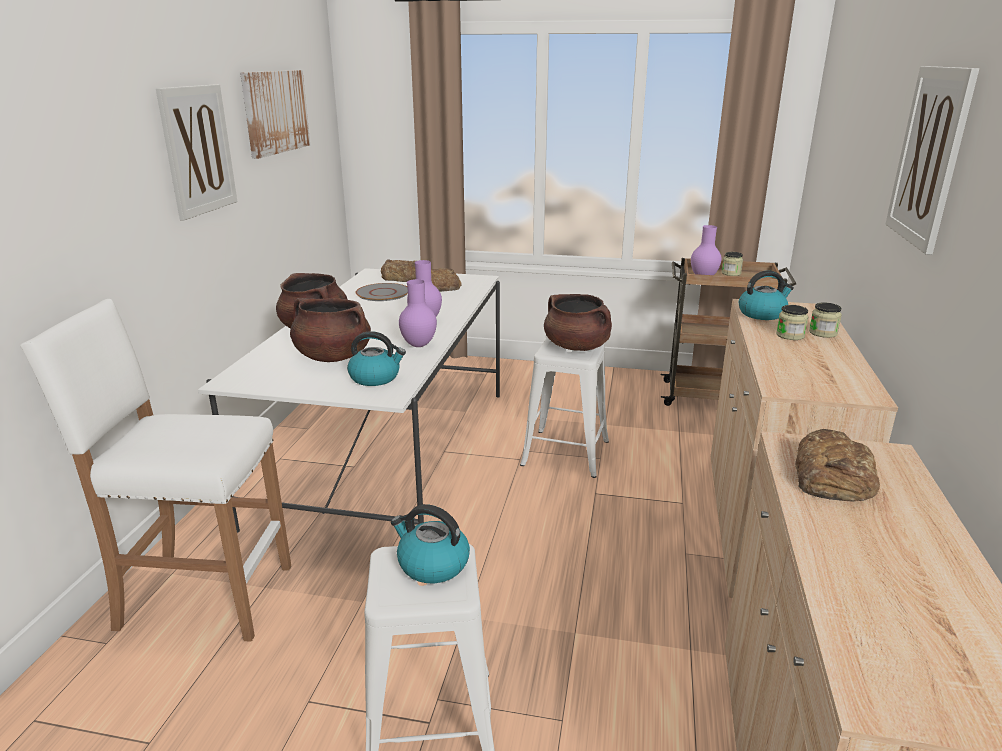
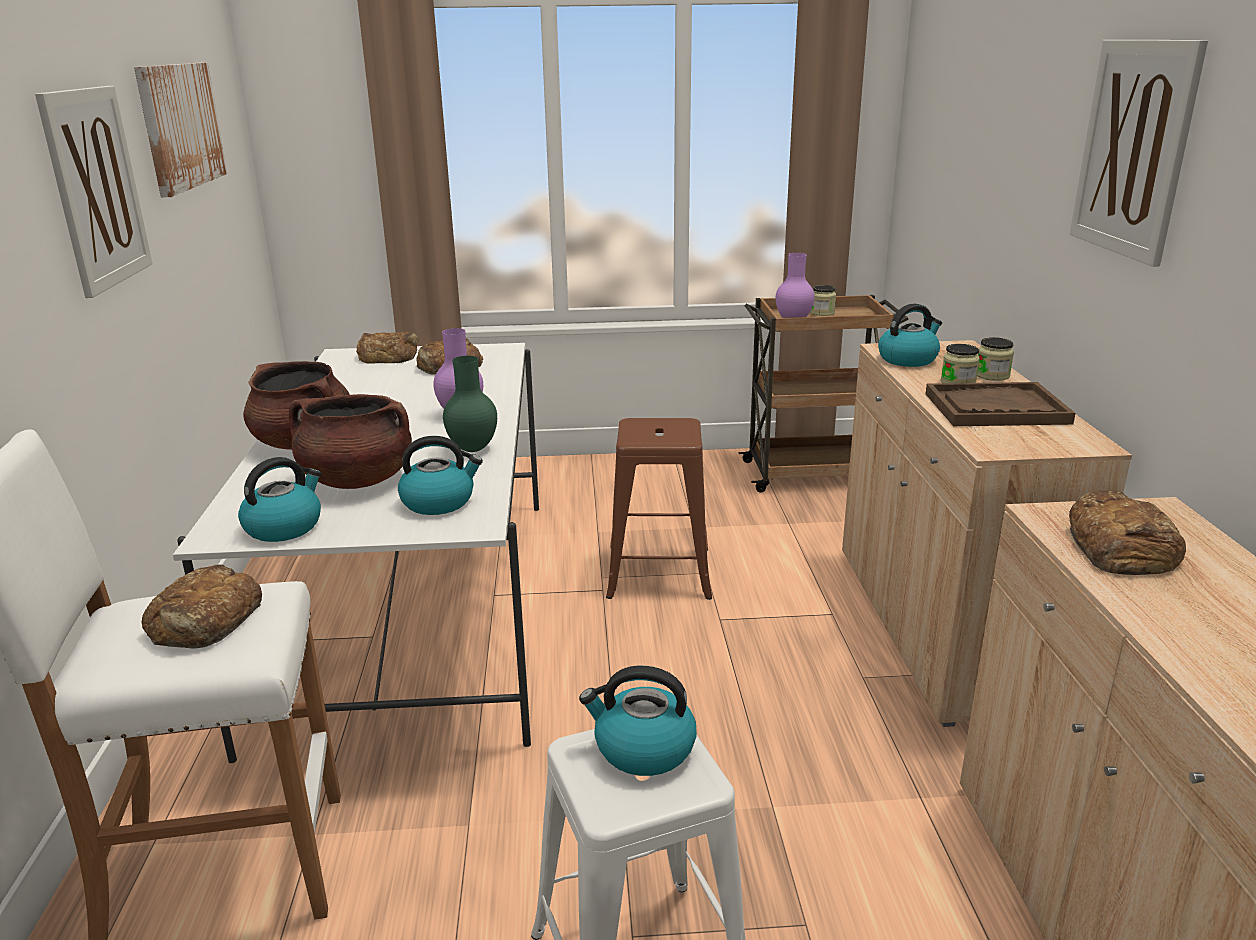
camera: 15 degrees left, 0 degrees up
grey plate [355,283,408,301] -> none
purple vase [399,279,437,347] -> green vase [443,356,497,452]
white stool [520,338,609,478] -> brown stool [606,418,712,600]
brown cooking pot [544,294,612,351] -> none
none -> bread [141,564,262,649]
none -> kettle [238,457,321,542]
none -> brown tray [925,382,1076,426]

